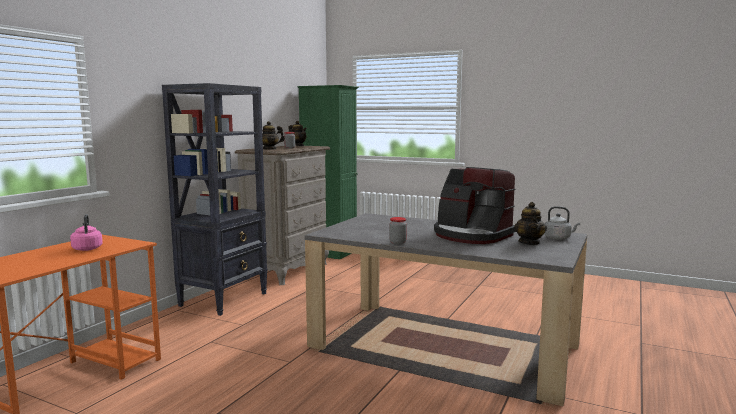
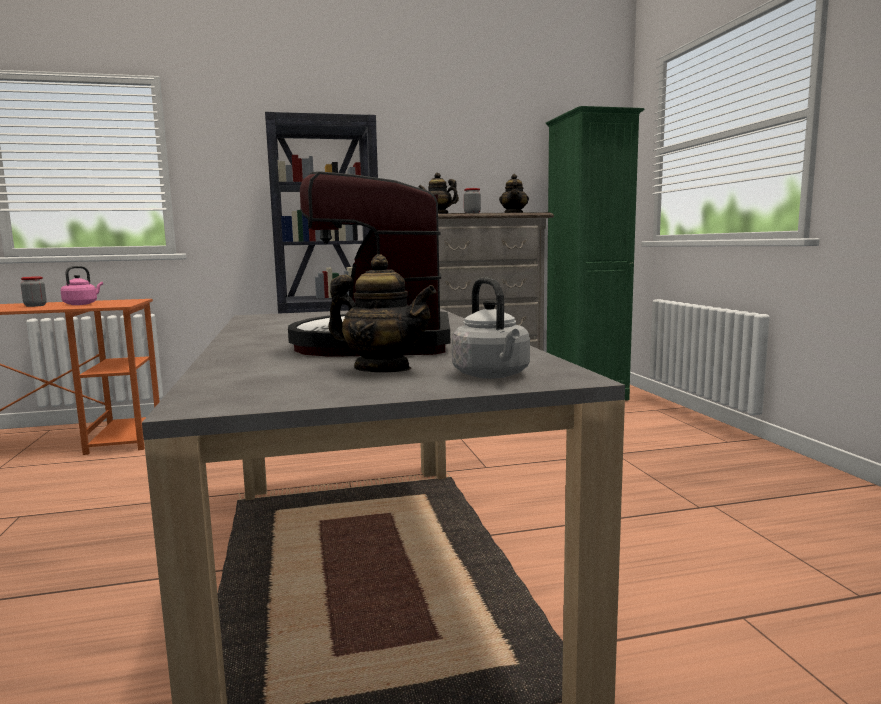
camera: 50 degrees right, 0 degrees up
jar [389,217,407,244] -> jar moved to [21,276,47,307]
teapot [514,202,547,245] -> teapot turned 120 degrees counterclockwise [328,254,437,372]

